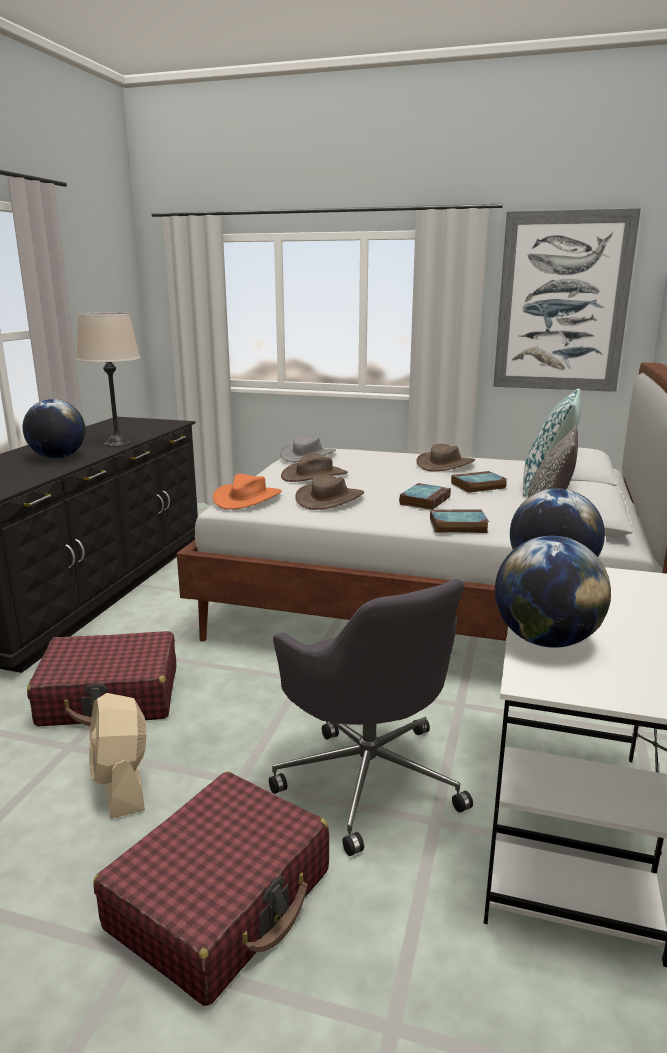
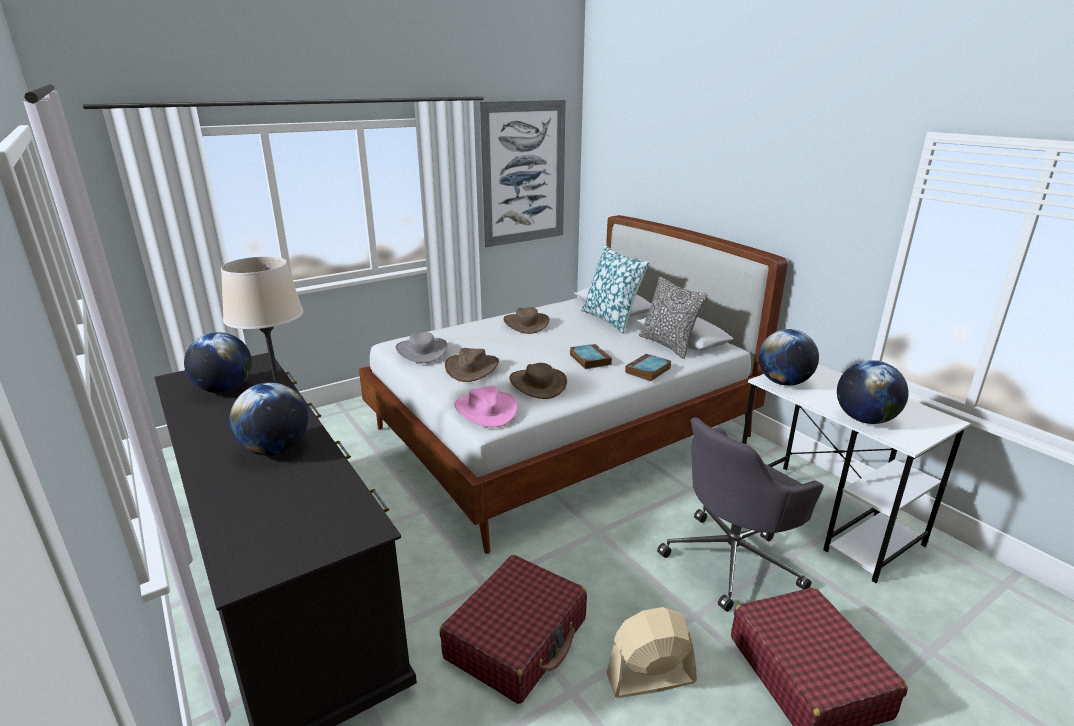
camera: 50 degrees left, 5 degrees up
beige fan [89,693,146,819] -> beige fan turned 150 degrees clockwise [606,607,697,698]
orange hat [213,474,282,510] -> pink hat [454,386,517,427]
grey office chair [269,579,473,856] -> grey office chair turned 135 degrees clockwise [657,417,824,612]
book [451,471,507,493] -> none
none -> globe [184,332,252,393]

